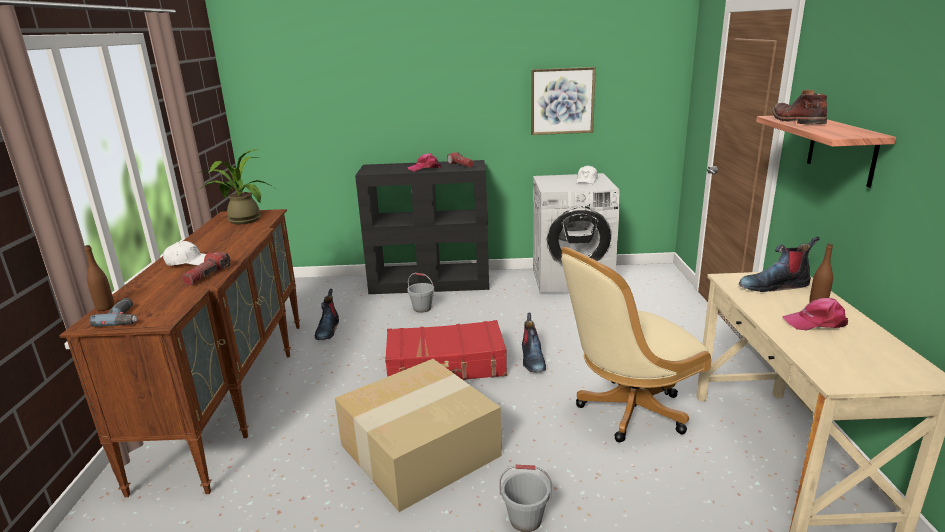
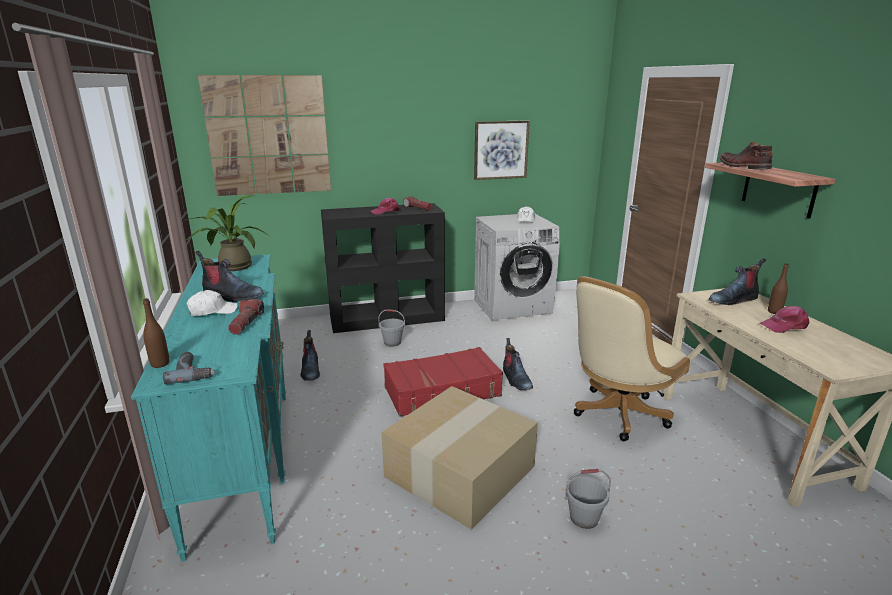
camera: 15 degrees left, 0 degrees up
brown cabinet [59,209,300,497] -> turquoise cabinet [131,254,286,562]
none -> boot [195,251,264,302]
none -> picture [198,75,331,196]

